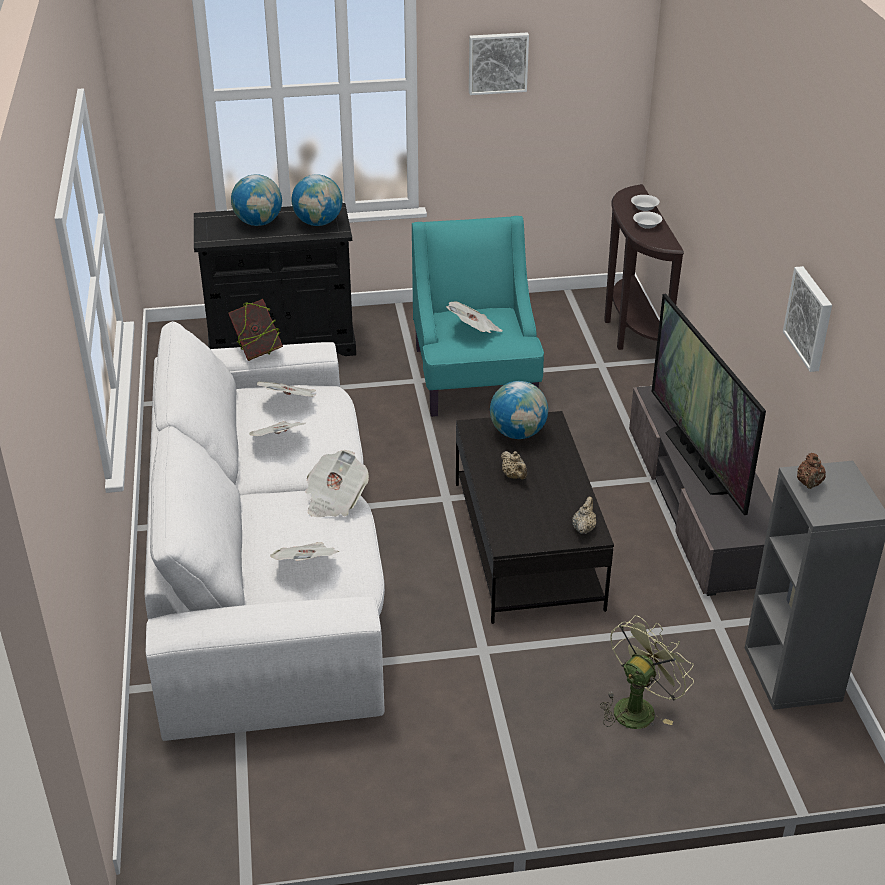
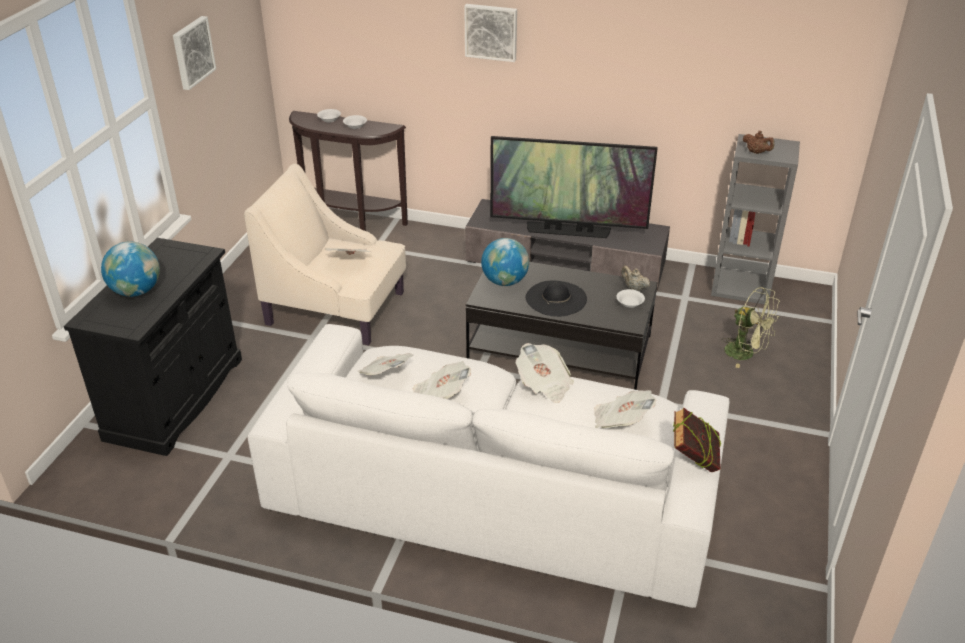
camera: 65 degrees left, 0 degrees up
book [228,299,283,361] -> book moved to [673,407,721,472]
globe [292,174,342,226] -> none
turquoise armchair [412,216,544,417] -> beige armchair [244,164,406,345]
beige teapot [501,451,527,479] -> black hat [525,280,587,317]
green fan [600,615,694,729] -> green fan turned 150 degrees clockwise [723,287,780,368]
picture [783,266,832,372] -> picture moved to [464,4,517,62]
none -> white bowl [616,289,645,308]

